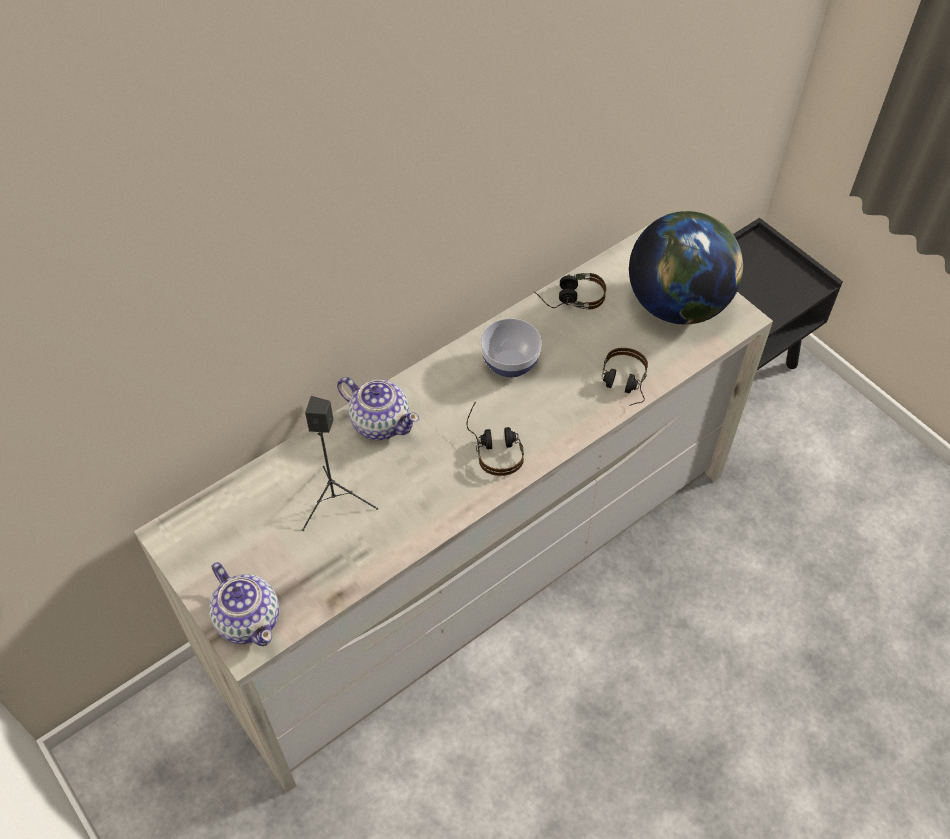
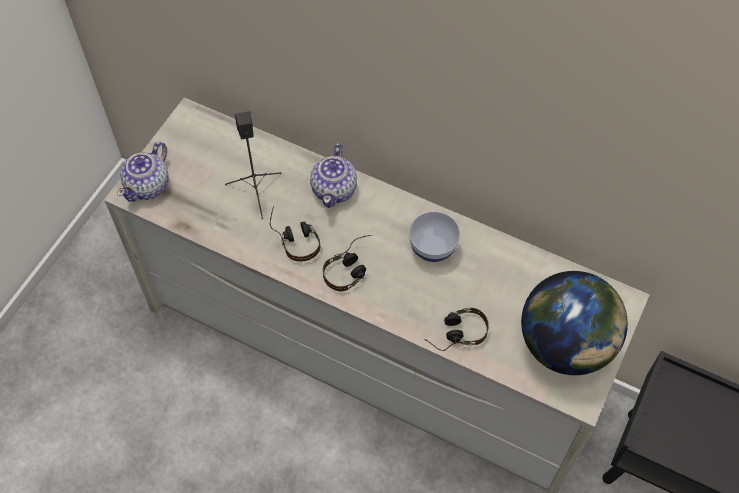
camera: 65 degrees right, 5 degrees up
headphones [534,273,606,310] -> headphones moved to [270,206,320,262]

